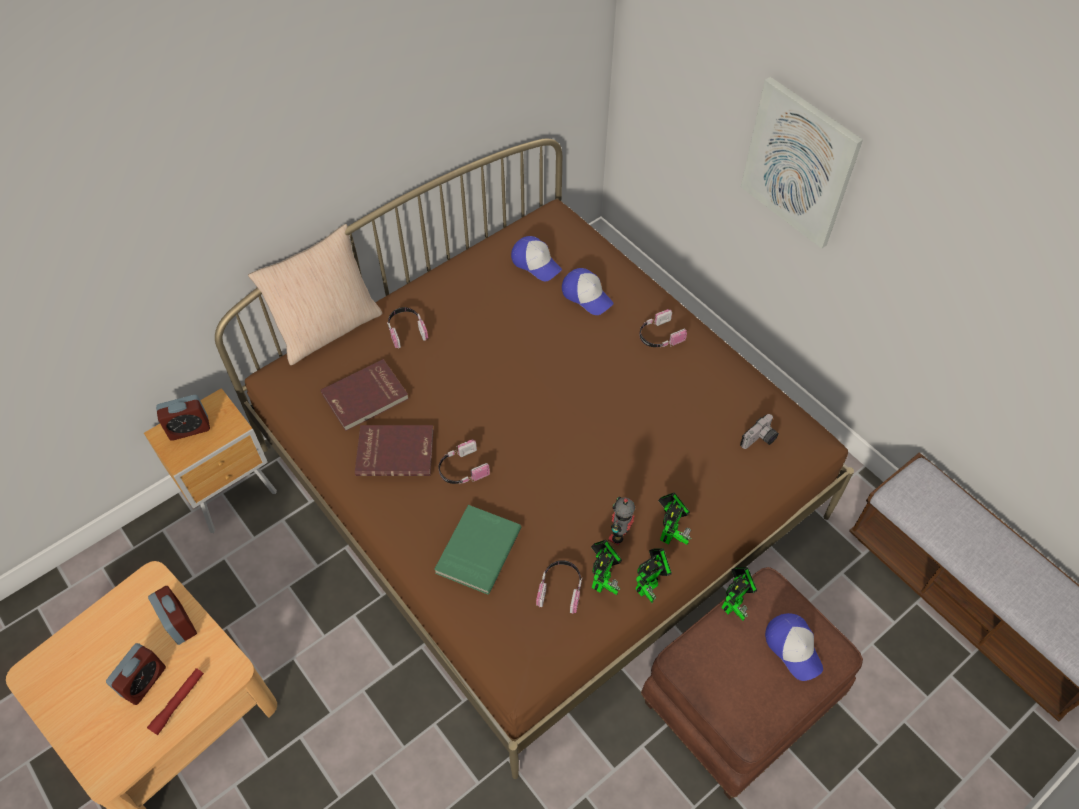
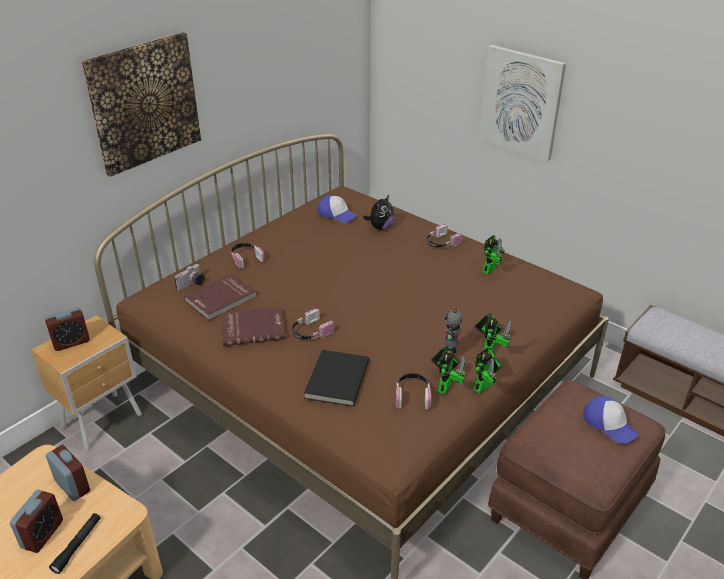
camera: 10 degrees left, 20 degrees down
red flashlight [147,668,204,735] -> black flashlight [49,513,101,574]
beige pillow [248,224,382,365] -> none
green book [434,505,521,595] -> black book [304,350,369,407]
cap [562,268,614,315] -> plush toy [363,195,394,230]
toy robot [721,567,757,621] -> toy robot moved to [482,235,505,274]
camera [740,414,779,449] -> camera moved to [174,264,205,291]
none -> picture [81,32,201,177]

